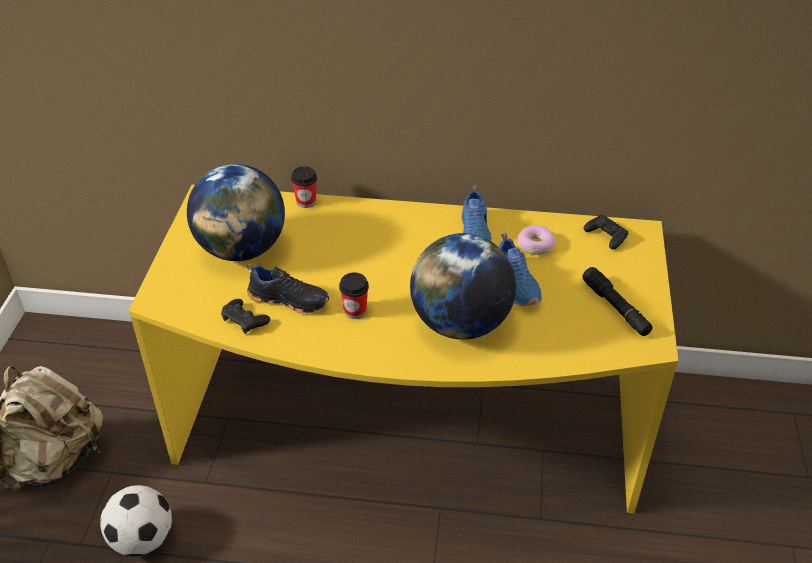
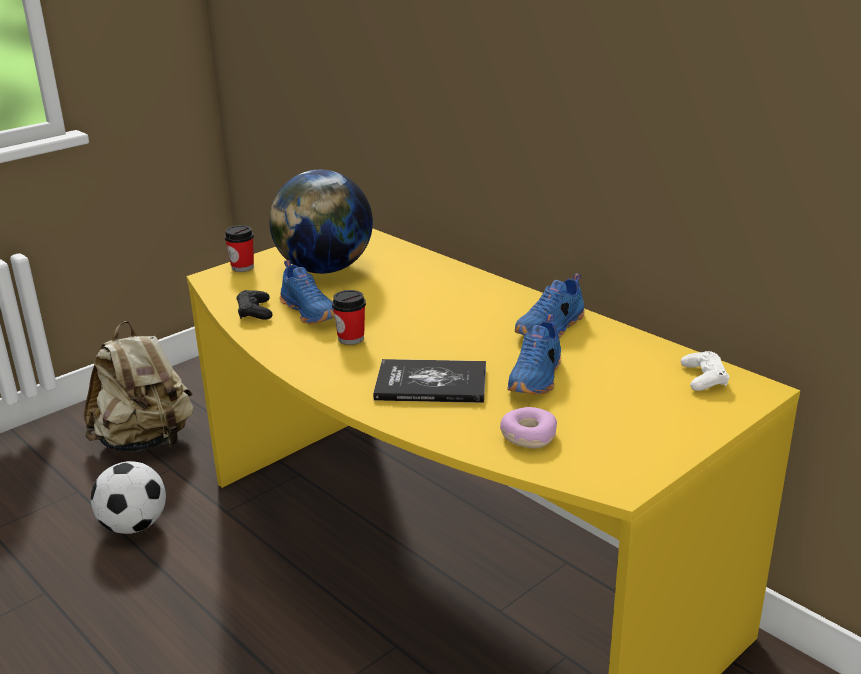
camera: 40 degrees right, 15 degrees down
black shoe [247,263,329,313] -> blue shoe [280,260,335,324]
cup [291,166,317,208] -> cup moved to [224,225,254,272]
globe [410,233,516,340] -> book [373,359,486,403]
donut [518,225,555,255] -> donut moved to [500,407,557,448]
black flashlight [583,267,653,336] -> none
black game controller [584,215,628,250] -> white game controller [681,351,730,391]

